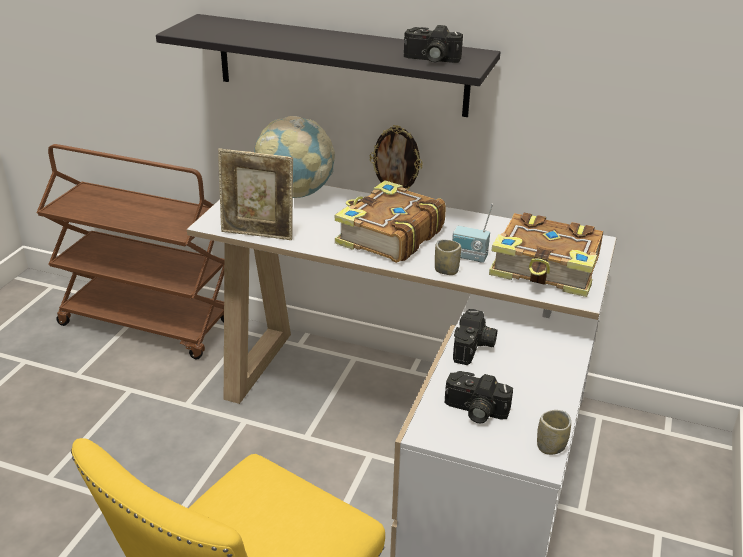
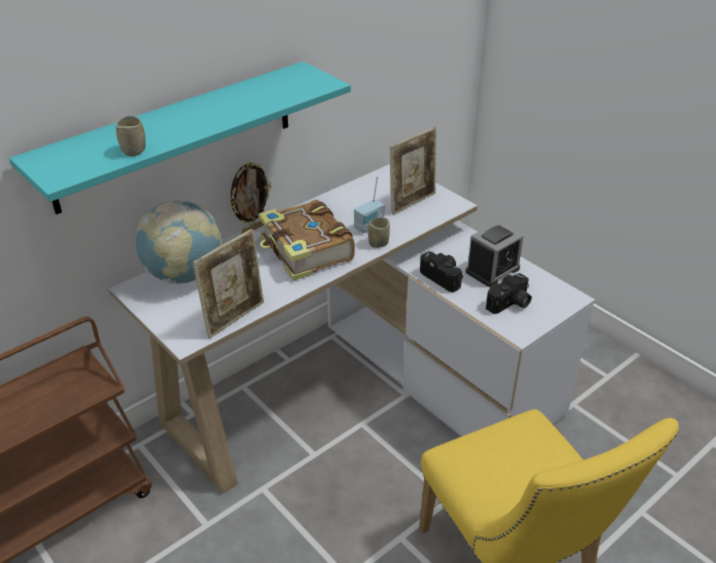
camera: 60 degrees left, 5 degrees up
black shelf [156,14,500,117] -> turquoise shelf [9,61,351,215]
camera [404,25,463,63] -> none
book [489,213,603,297] -> picture frame [390,127,436,215]
cup [537,410,571,455] -> cup moved to [116,116,145,156]
none -> alarm clock [466,221,524,287]

